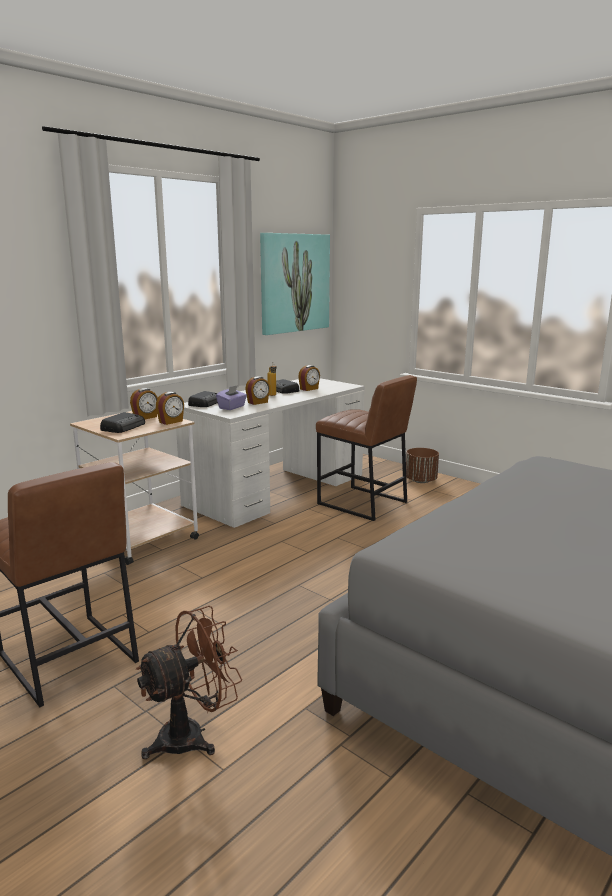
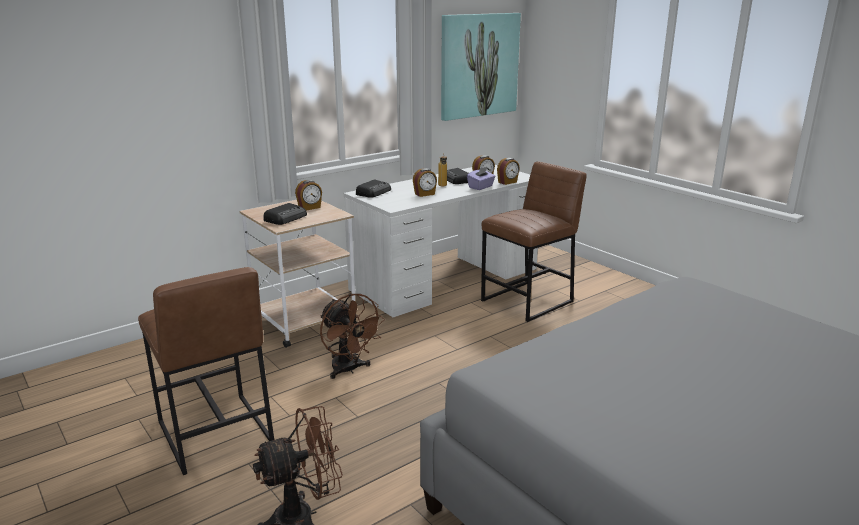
camera: 10 degrees right, 5 degrees up
alarm clock [156,392,184,425] -> alarm clock moved to [497,158,520,185]
purple tissue box [216,385,247,410] -> purple tissue box moved to [467,166,495,190]
brown chair [316,375,417,521] -> brown chair turned 90 degrees counterclockwise [481,162,587,322]
brown planter [406,448,439,483] -> none
none -> brown fan [320,294,385,379]

